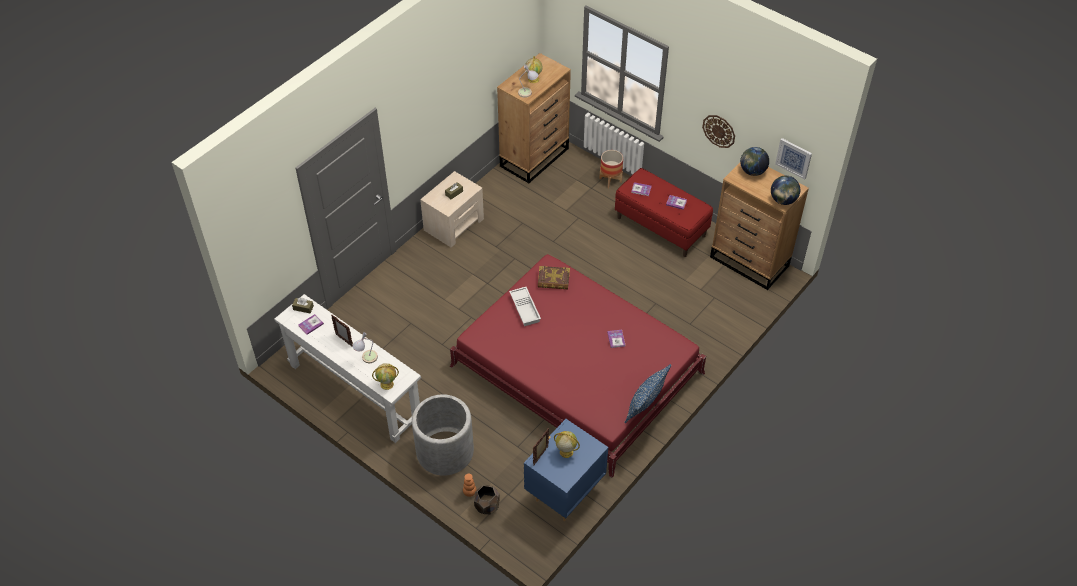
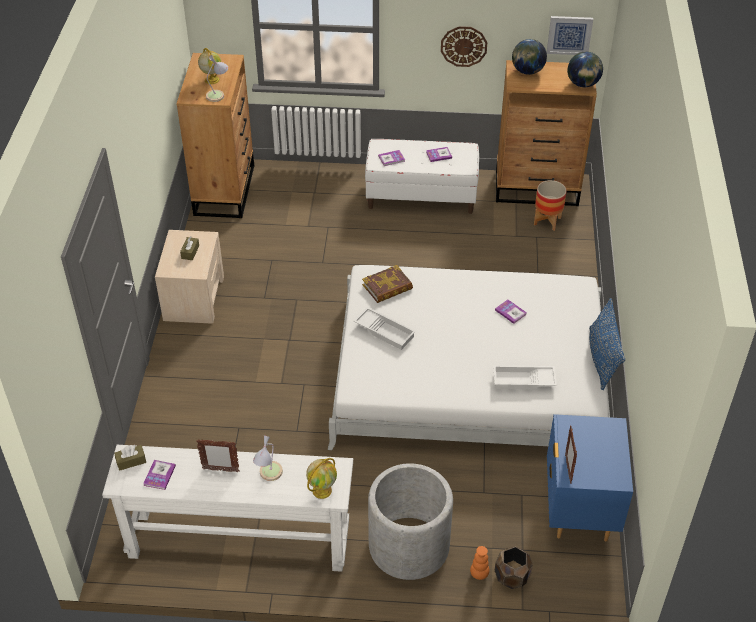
camera: 35 degrees left, 5 degrees down
red bed [450,254,706,478] -> white bed [328,265,610,450]
globe [554,431,580,458] -> none
planter [599,150,623,188] -> planter moved to [534,180,567,231]
red bench [615,168,713,257] -> white bench [365,139,479,214]
none -> white tray [493,365,557,390]

